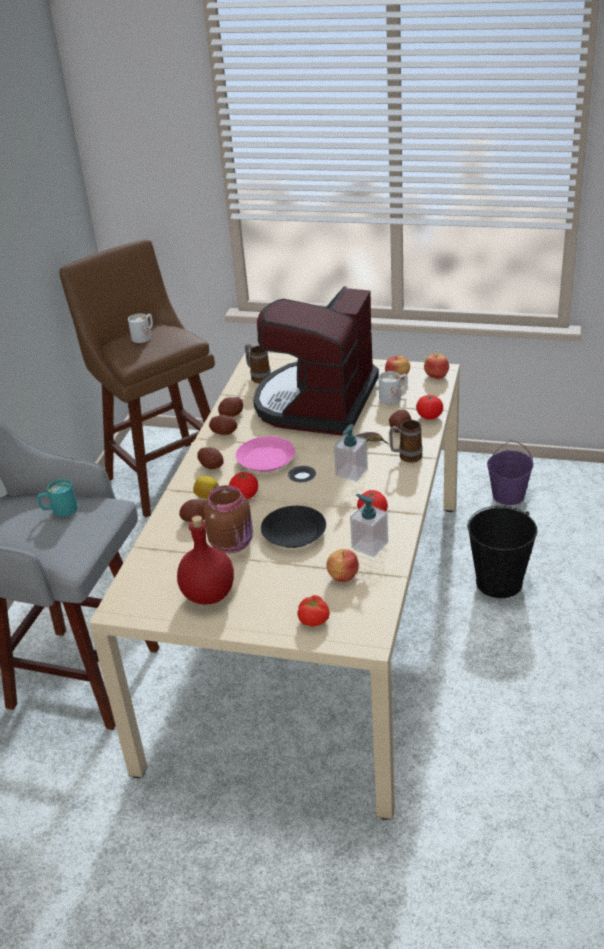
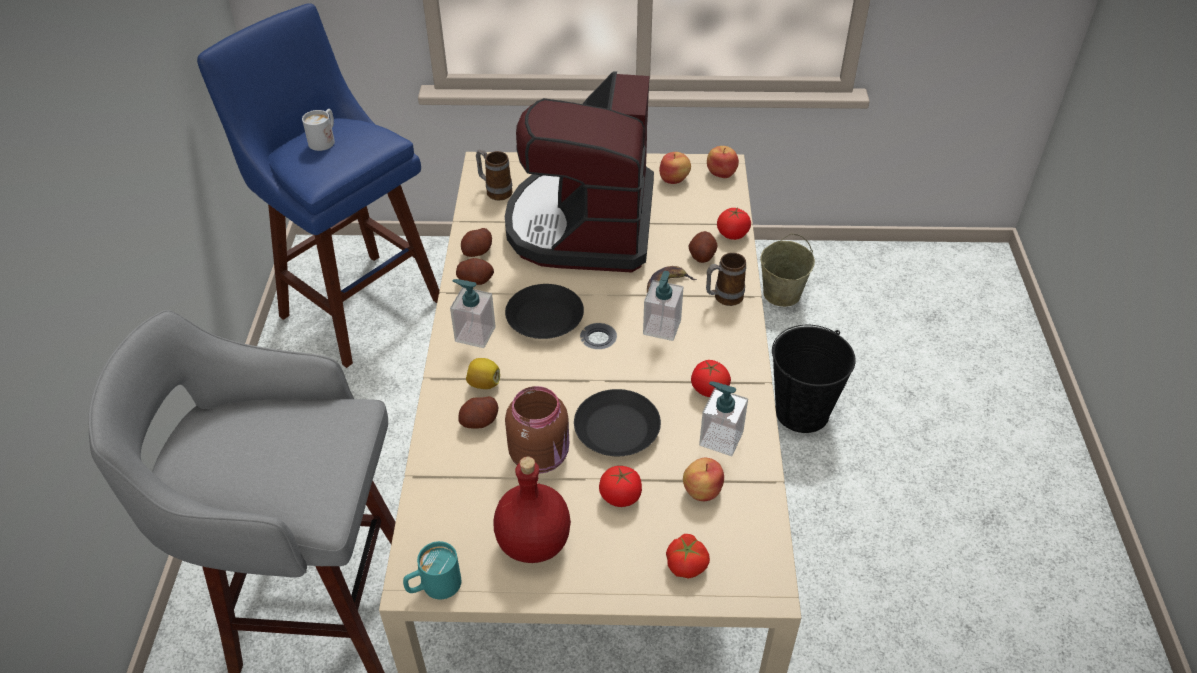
camera: 15 degrees left, 10 degrees up
turquoise mug [37,479,78,517] -> turquoise mug moved to [403,541,461,599]
brown stool [59,239,215,518] -> blue stool [197,3,439,368]
potato [197,447,224,469] -> soap dispenser [450,279,496,348]
tomato [229,472,258,499] -> tomato moved to [599,466,642,507]
pink plate [236,436,295,472] -> black plate [505,284,584,339]
white mug [379,371,408,405] -> none
purple bucket [487,440,534,505] -> beige bucket [760,233,815,307]

